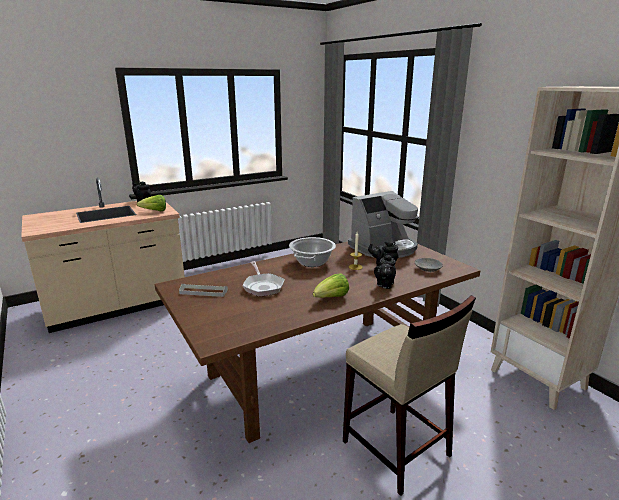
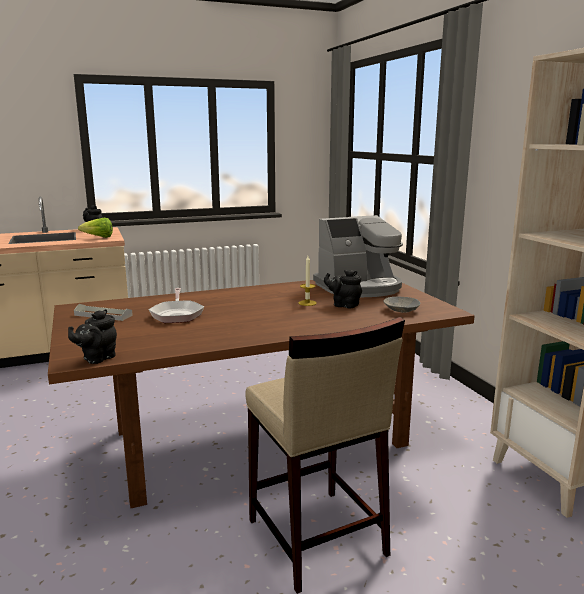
camera: 10 degrees right, 5 degrees down
cooking pot [289,237,336,267] -> none
lettuce [313,273,349,298] -> none
black teapot [374,254,396,289] -> black teapot moved to [68,309,117,364]

